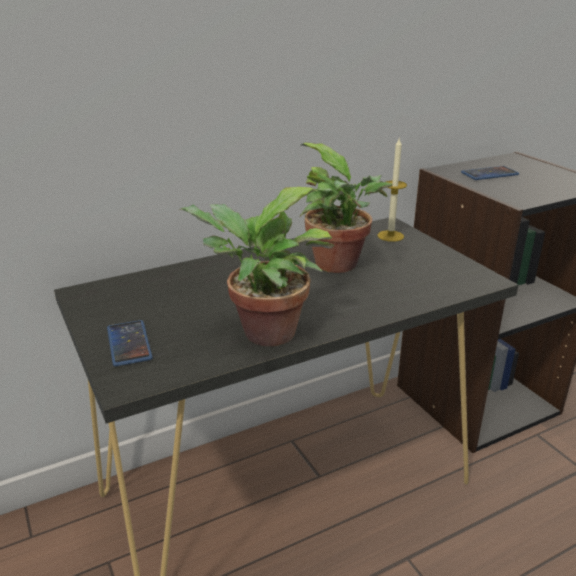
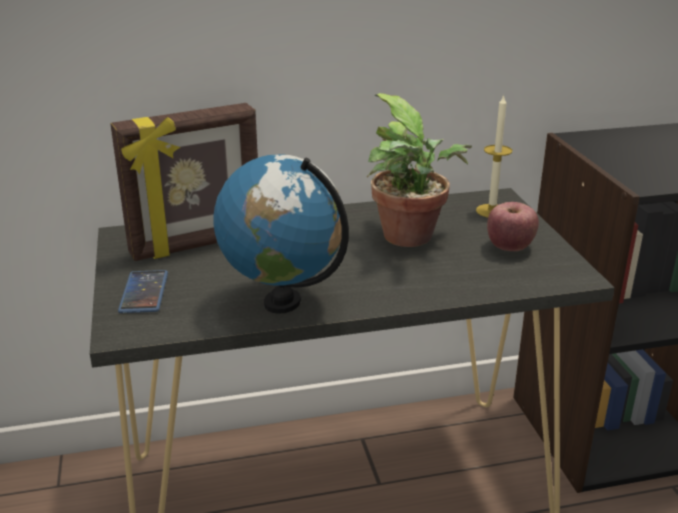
camera: 15 degrees right, 0 degrees up
potted plant [179,187,334,346] -> globe [214,154,349,314]
phone [461,166,519,180] -> none
none -> picture frame [110,103,258,261]
none -> apple [487,202,539,251]

